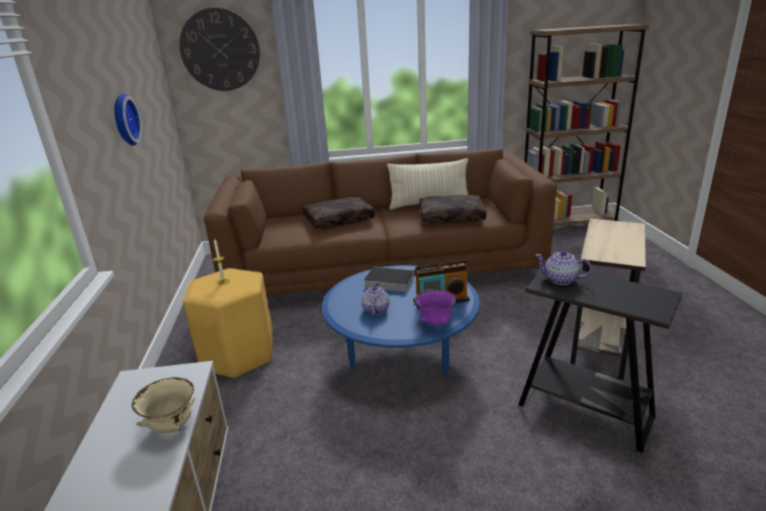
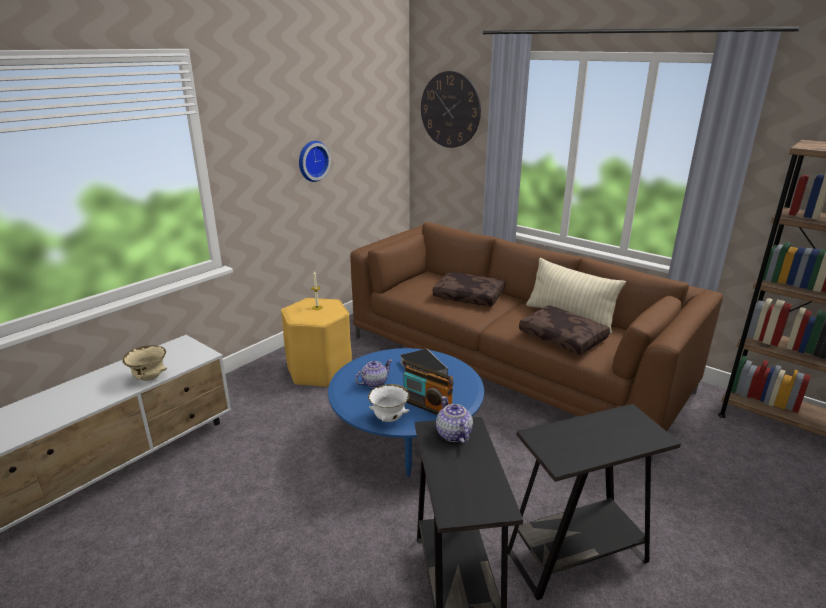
camera: 45 degrees right, 0 degrees up
purple bowl [415,289,457,326] -> white bowl [368,384,409,422]
beige side table [570,218,646,380] -> black side table [508,404,681,600]

